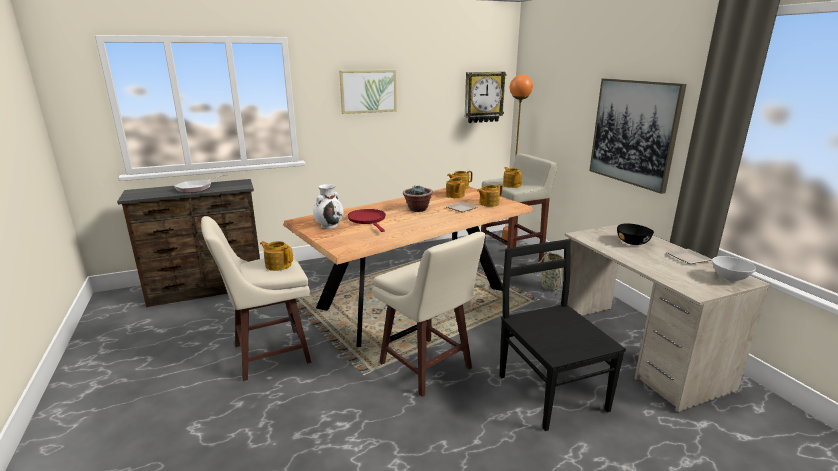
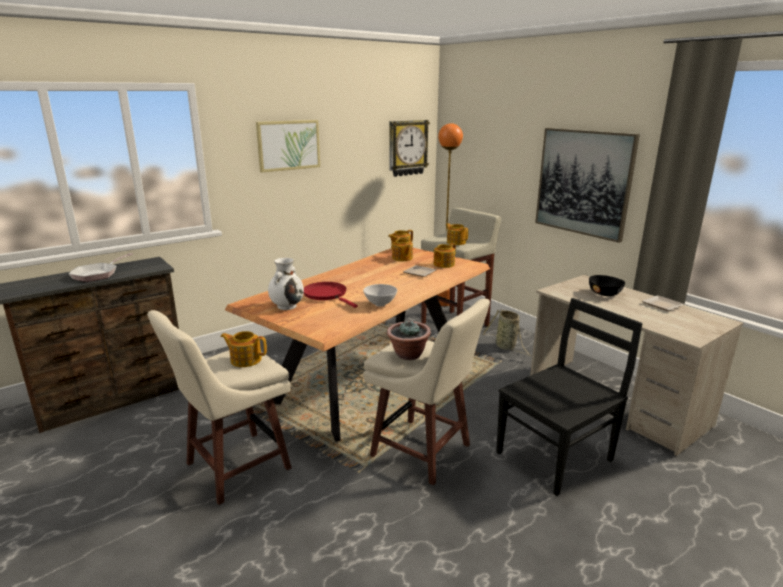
camera: 15 degrees left, 0 degrees up
potted plant [403,185,433,212] -> potted plant moved to [387,320,431,360]
black chair [500,239,626,431] -> black chair turned 90 degrees clockwise [496,298,643,496]
white bowl [712,256,756,282] -> white bowl moved to [363,284,397,307]

